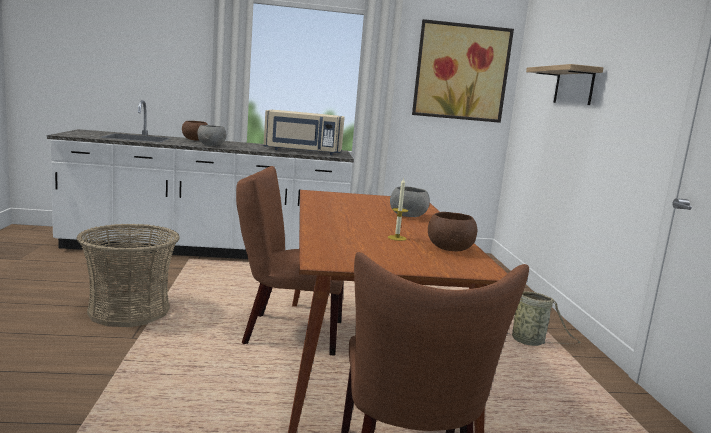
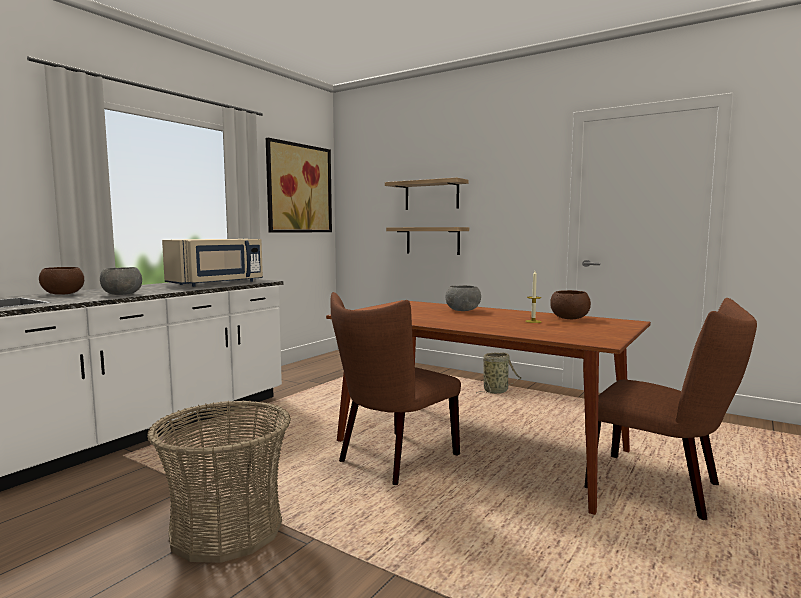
camera: 50 degrees left, 5 degrees down
none -> shelf [386,227,469,255]

